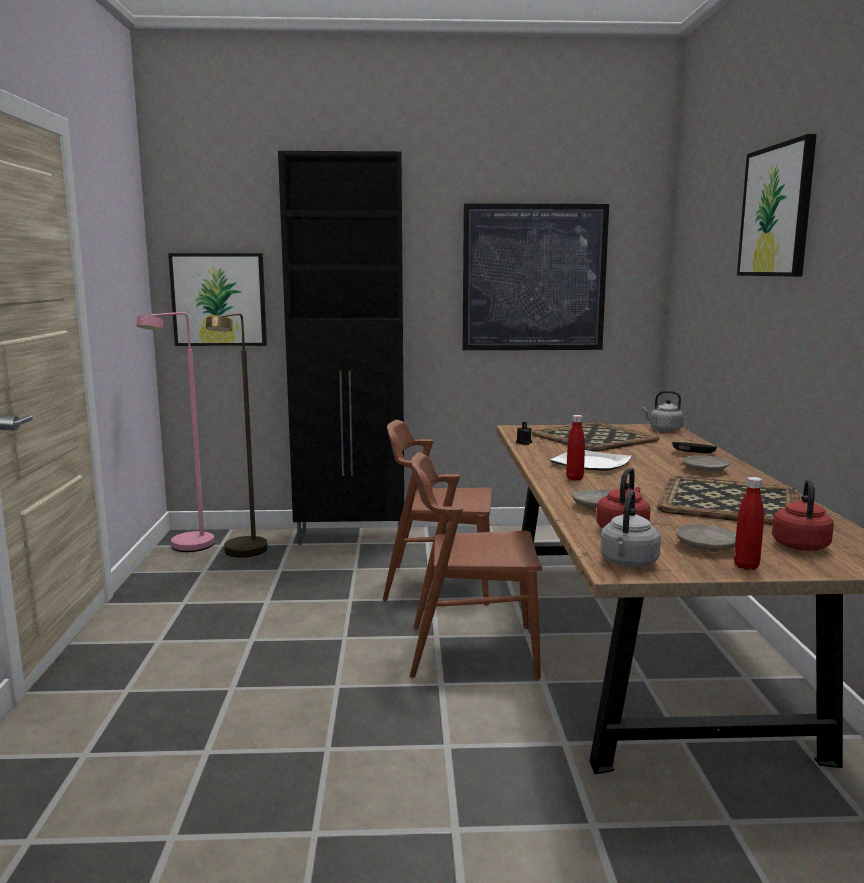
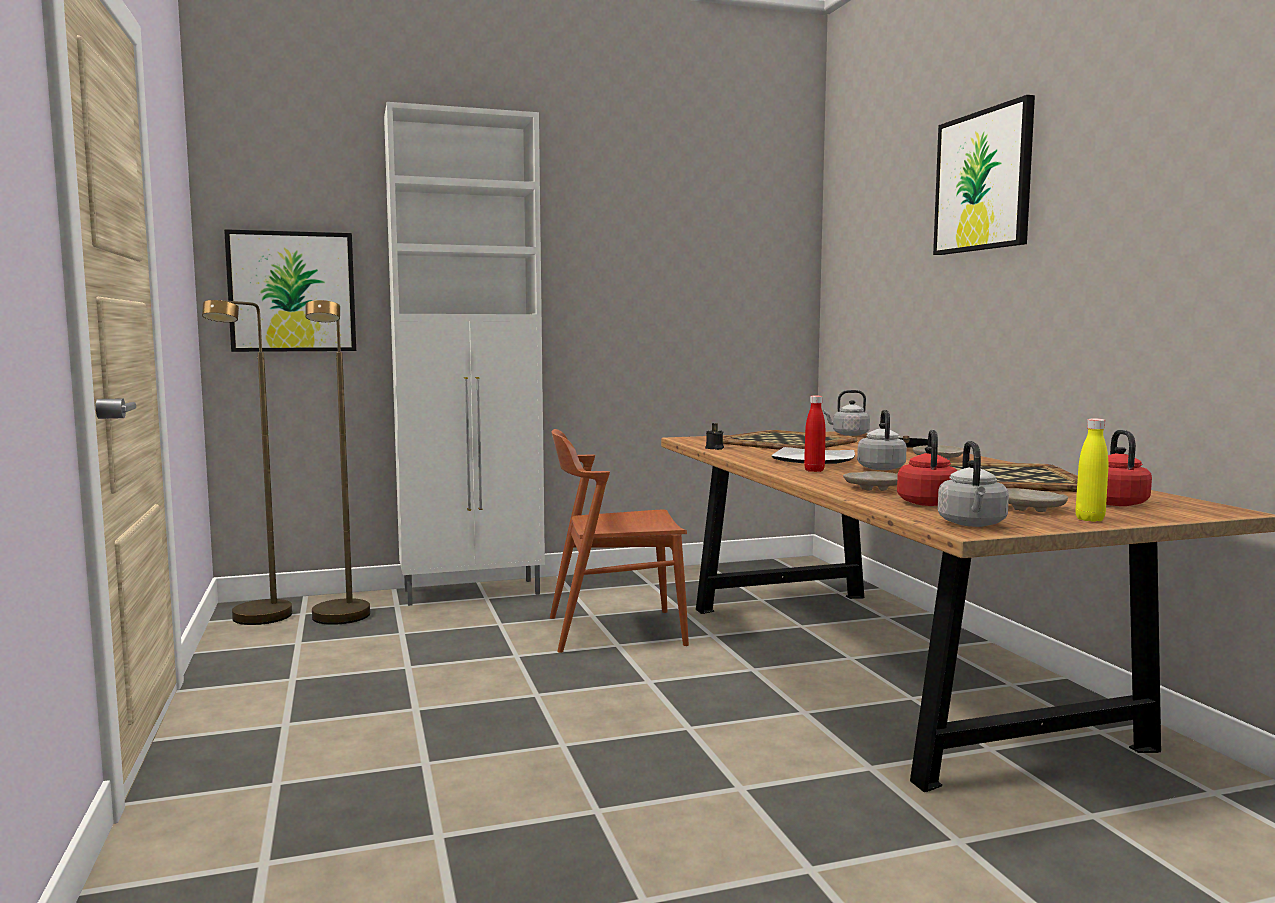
camera: 15 degrees left, 5 degrees down
pink floor lamp [136,312,214,552] -> brown floor lamp [202,300,292,625]
black cabinet [278,151,404,545] -> white cabinet [384,102,545,606]
brown chair [410,452,542,679] -> none
picture [462,203,609,350] -> none
red bottle [734,477,764,570] -> yellow bottle [1076,418,1108,522]
none -> grey kettle [857,410,907,470]

